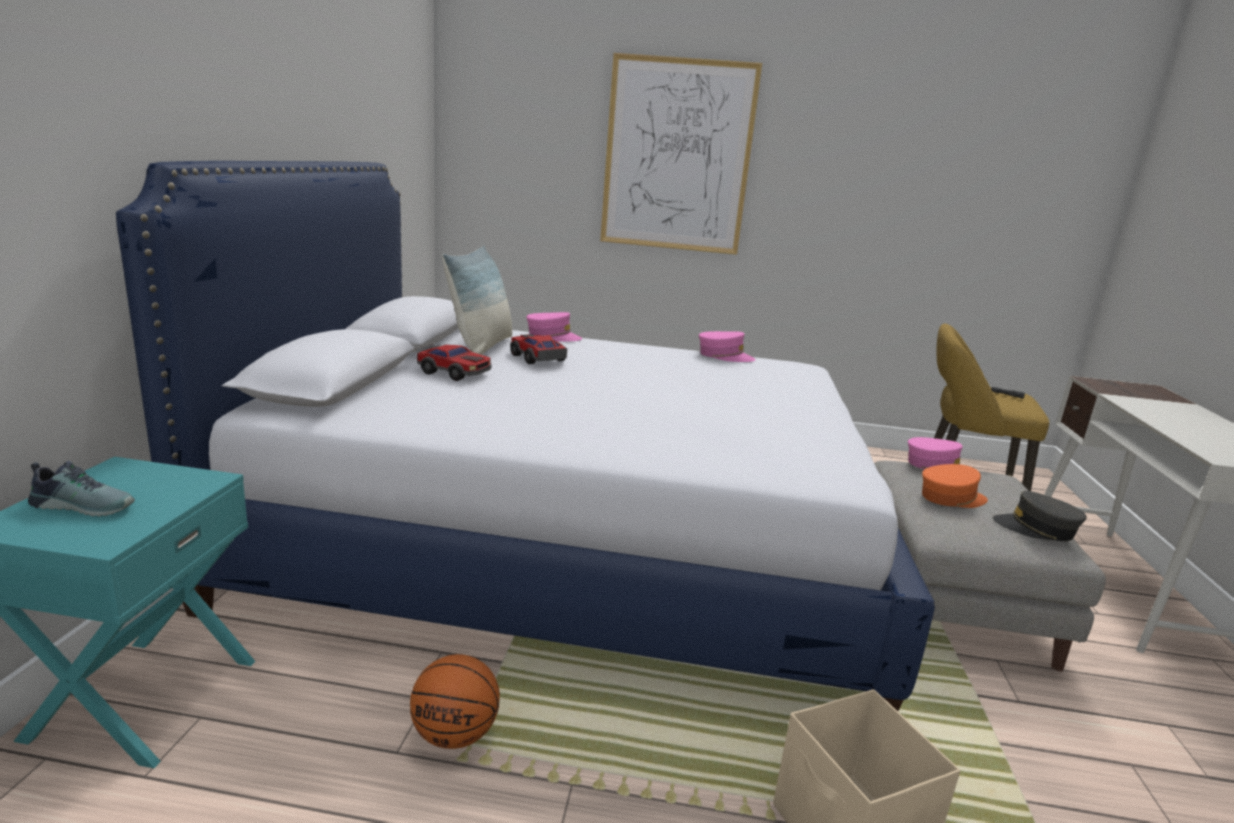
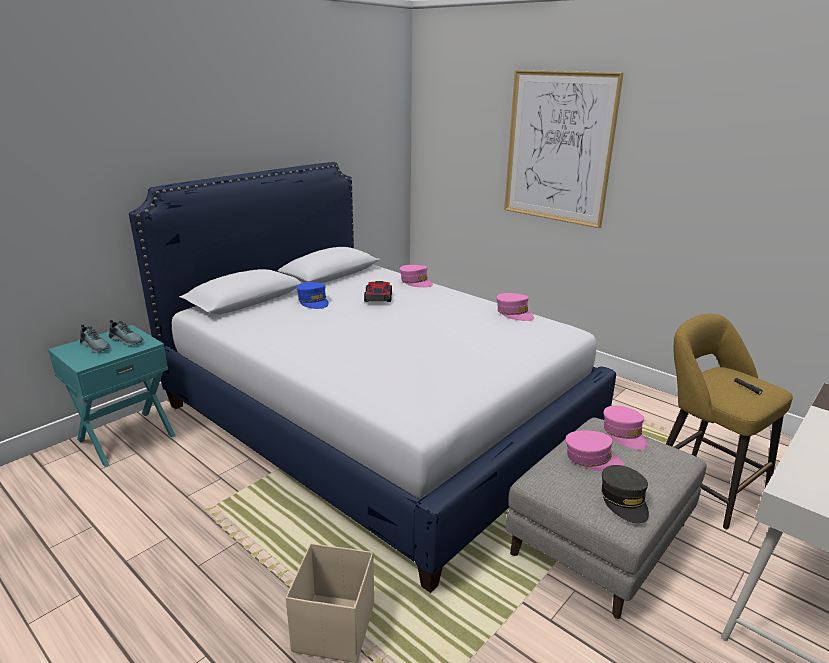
camera: 35 degrees right, 5 degrees up
basketball [410,654,500,749] -> none
toy car [417,344,492,381] -> blue cap [296,282,329,309]
pillow [442,245,512,355] -> none
orange cap [922,464,988,508] -> pink cap [566,430,624,471]
grey cap [993,491,1087,541] -> grey cap turned 150 degrees counterclockwise [601,465,649,524]
none -> shoe [109,320,144,346]

